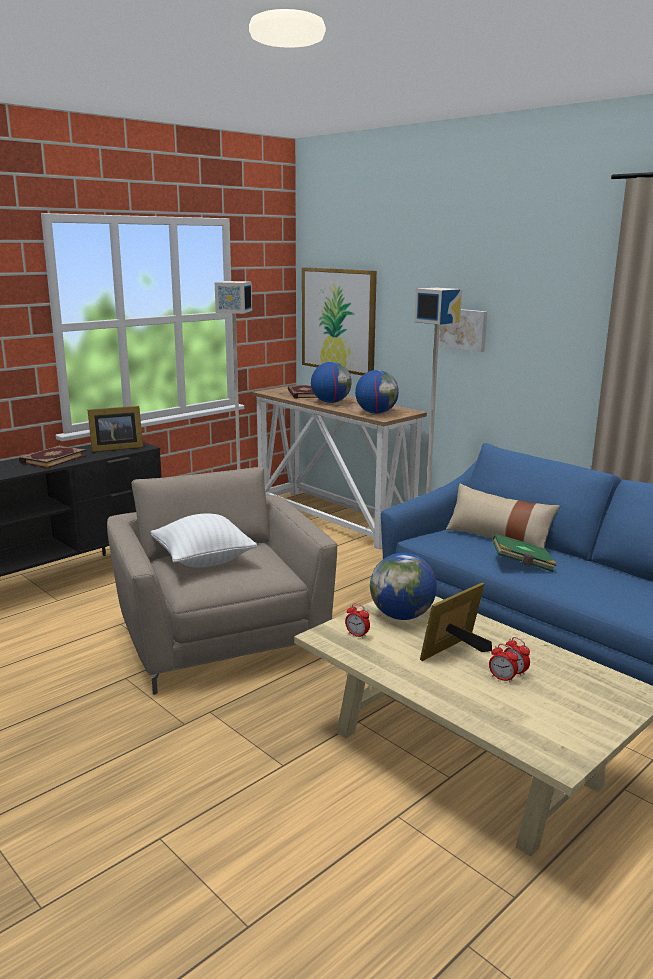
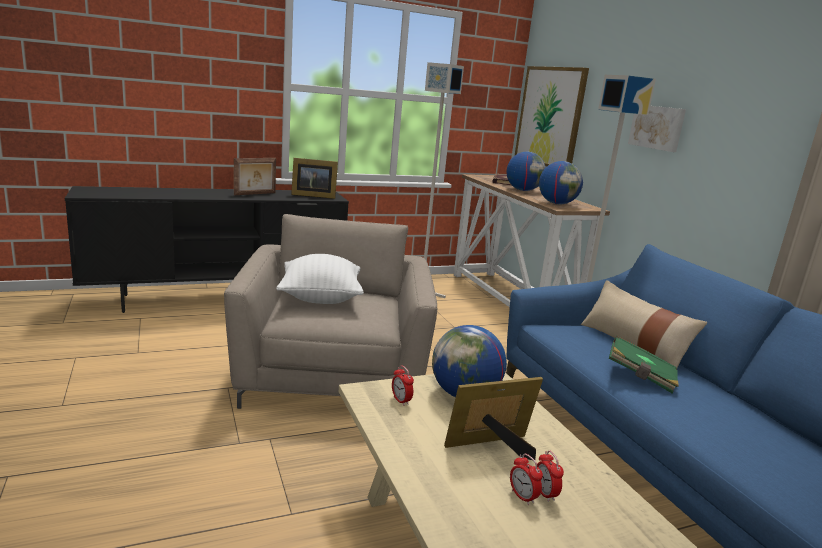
camera: 20 degrees right, 0 degrees up
book [19,445,87,469] -> picture frame [234,158,276,195]

